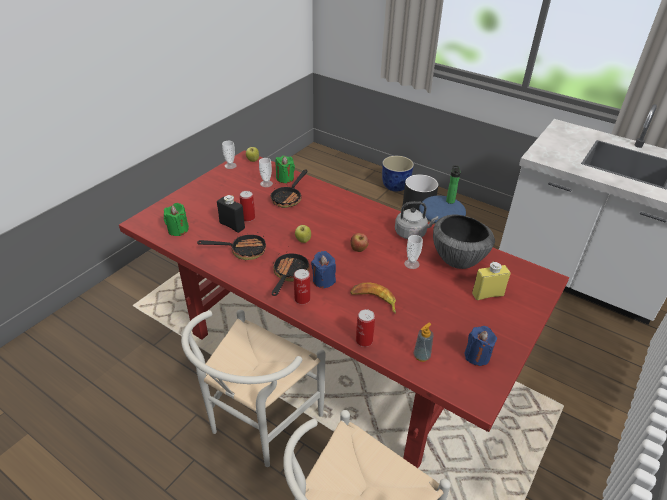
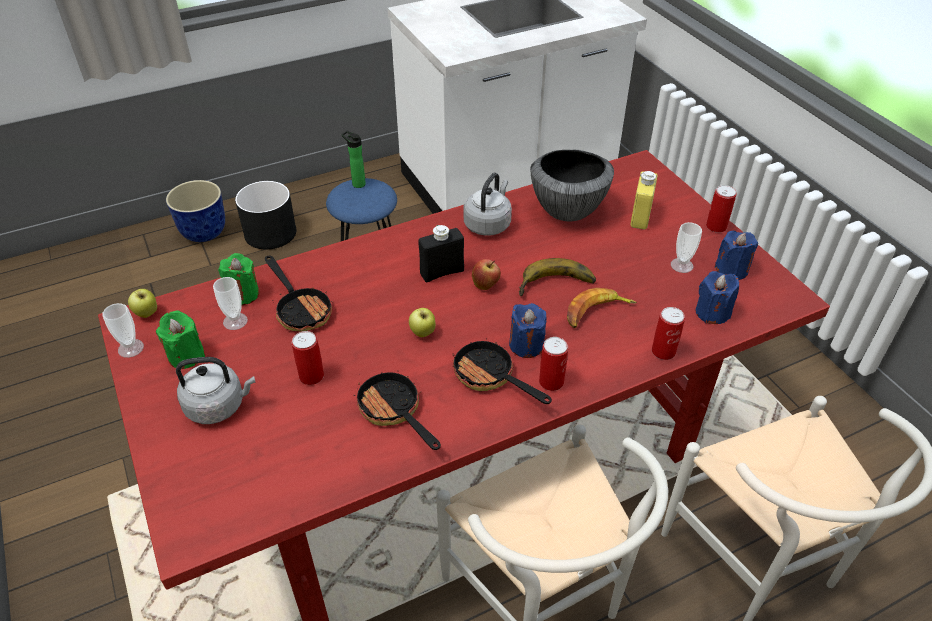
camera: 60 degrees left, 5 degrees up
green candle [164,203,189,236] -> green candle moved to [156,310,205,369]
frying pan [197,232,266,260] -> frying pan turned 60 degrees counterclockwise [353,372,441,450]
black bottle [217,195,245,233] -> black bottle moved to [418,225,464,282]
cup [404,235,423,269] -> cup moved to [671,222,702,273]
soap dispenser [413,323,434,362] -> blue candle [696,271,739,324]
none -> grey kettle [176,357,256,424]
none -> banana [518,258,596,296]
none -> can [706,185,737,233]

